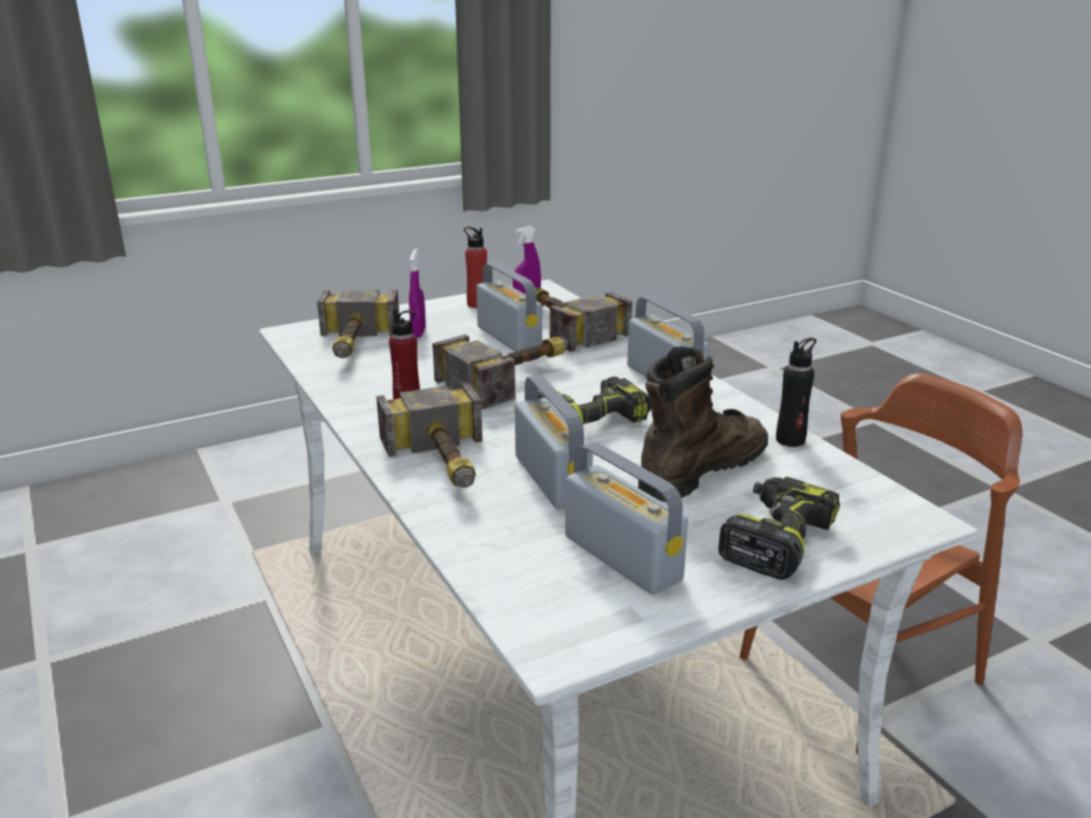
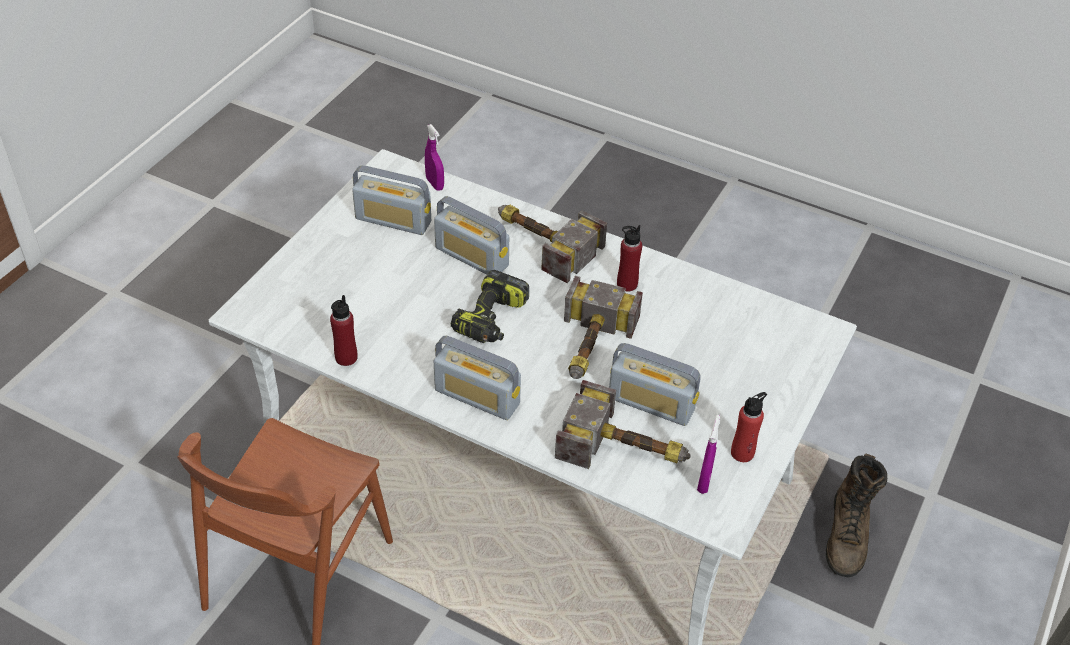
camera: 145 degrees right, 20 degrees up
hammer [317,290,399,358] -> none
purple spray bottle [409,249,426,338] -> purple spray bottle moved to [425,124,444,191]
brown boot [638,346,768,502] -> brown boot moved to [826,454,887,577]
power drill [718,477,840,580] -> none
black bottle [776,337,816,447] -> red bottle [330,295,357,366]

